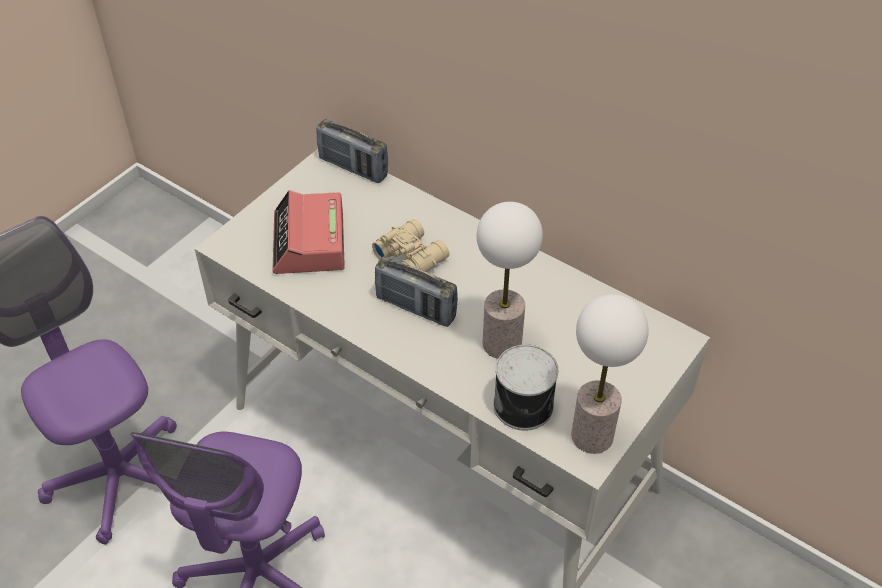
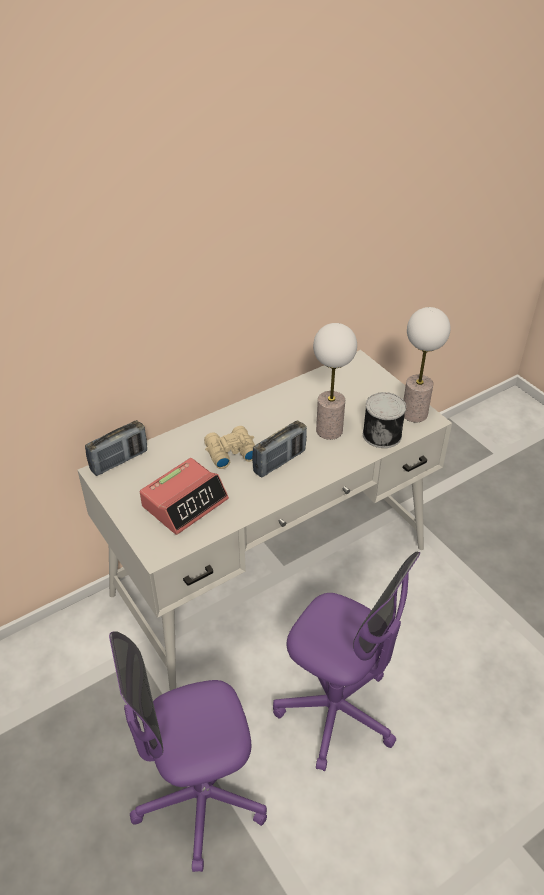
camera: 70 degrees left, 5 degrees down
alarm clock [272,190,345,274] -> alarm clock turned 60 degrees counterclockwise [140,458,229,535]

